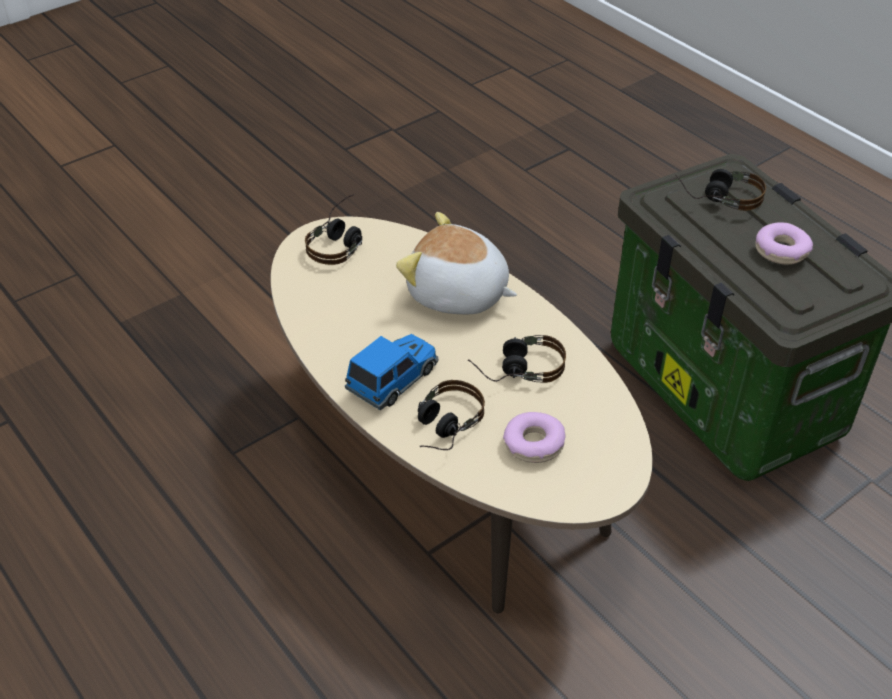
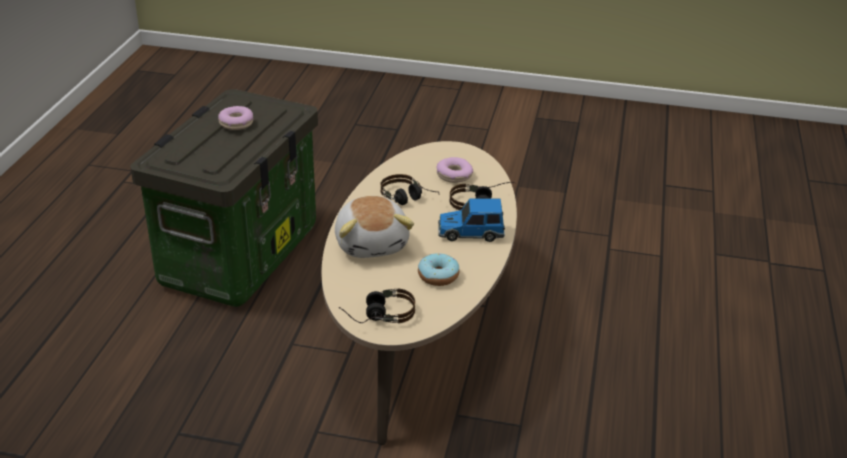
camera: 130 degrees left, 10 degrees down
headphones [675,169,766,211] -> none
none -> donut [418,253,460,286]

